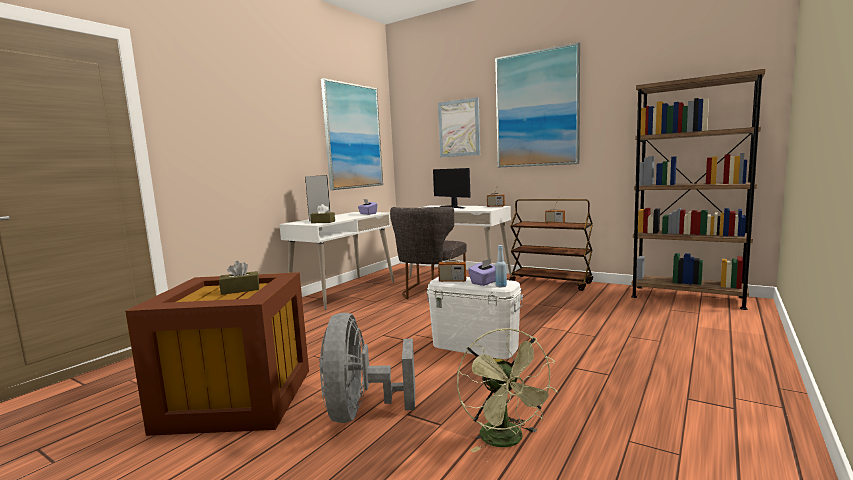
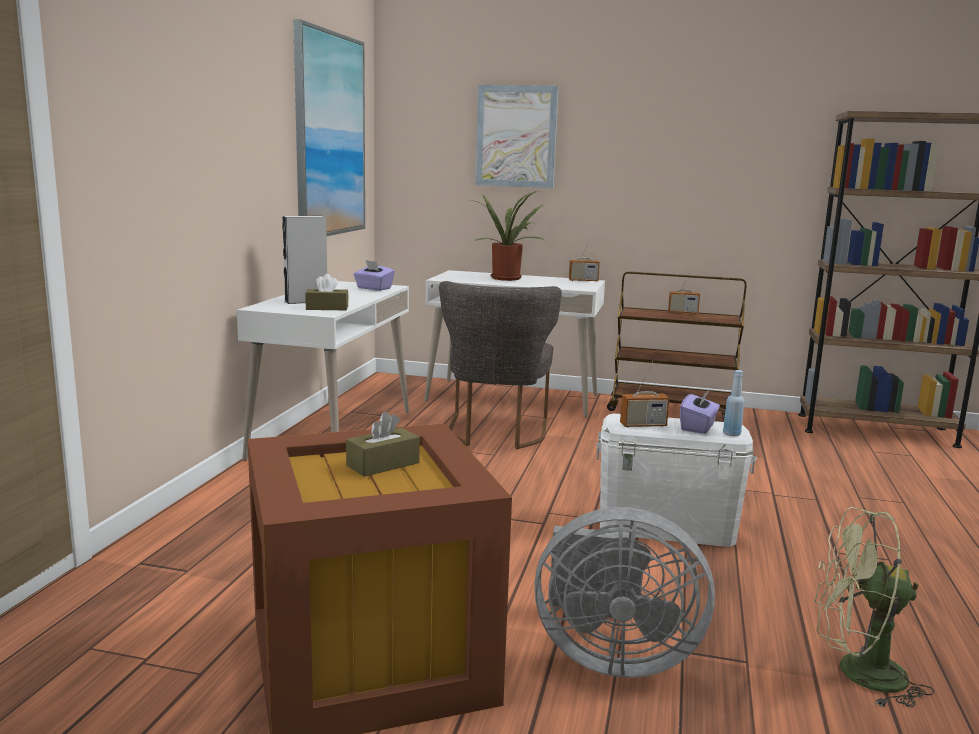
camera: 20 degrees left, 5 degrees up
grey fan [319,313,415,423] -> grey fan turned 60 degrees counterclockwise [535,507,715,678]
monitor [433,168,471,209] -> potted plant [471,191,544,281]
green fan [457,328,557,453] -> green fan turned 135 degrees clockwise [814,507,934,708]
picture [495,42,580,167] -> none

